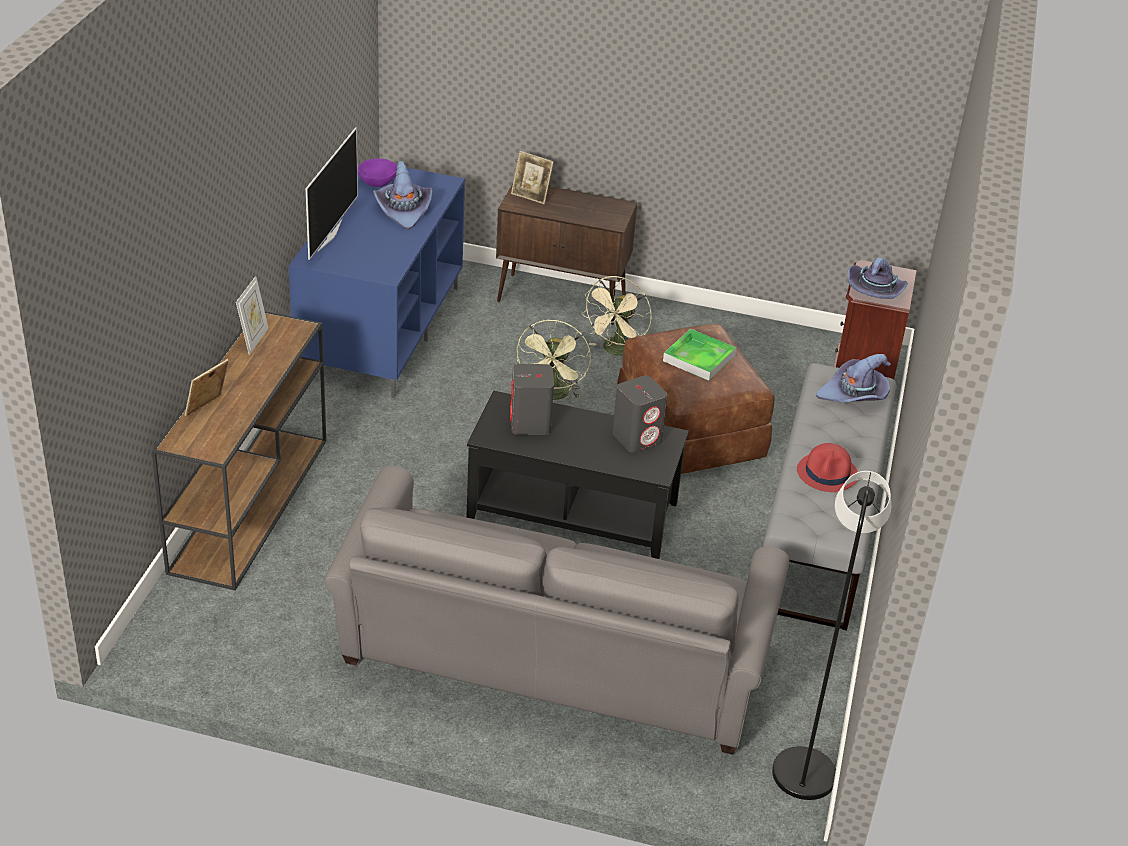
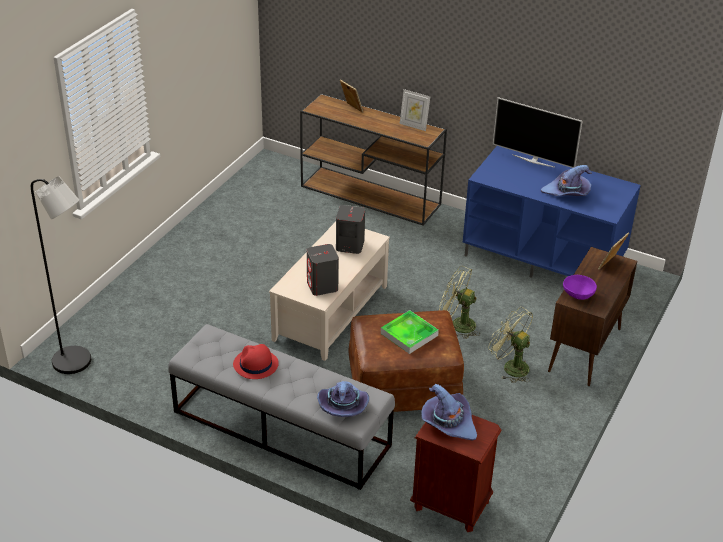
camera: 105 degrees right, 0 degrees up
grey sofa [324,465,790,755] -> none
purple bowl [358,158,397,187] -> purple bowl moved to [563,275,597,300]
black coffee table [466,391,689,559] -> beige coffee table [269,222,390,361]
beige fan [581,276,652,356] -> green fan [488,307,533,383]

